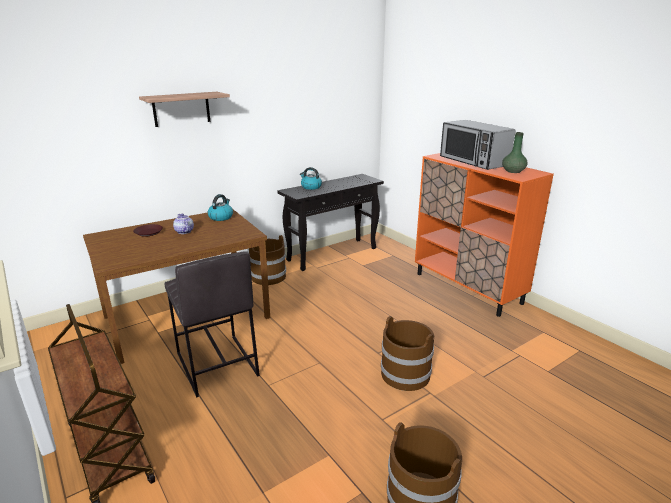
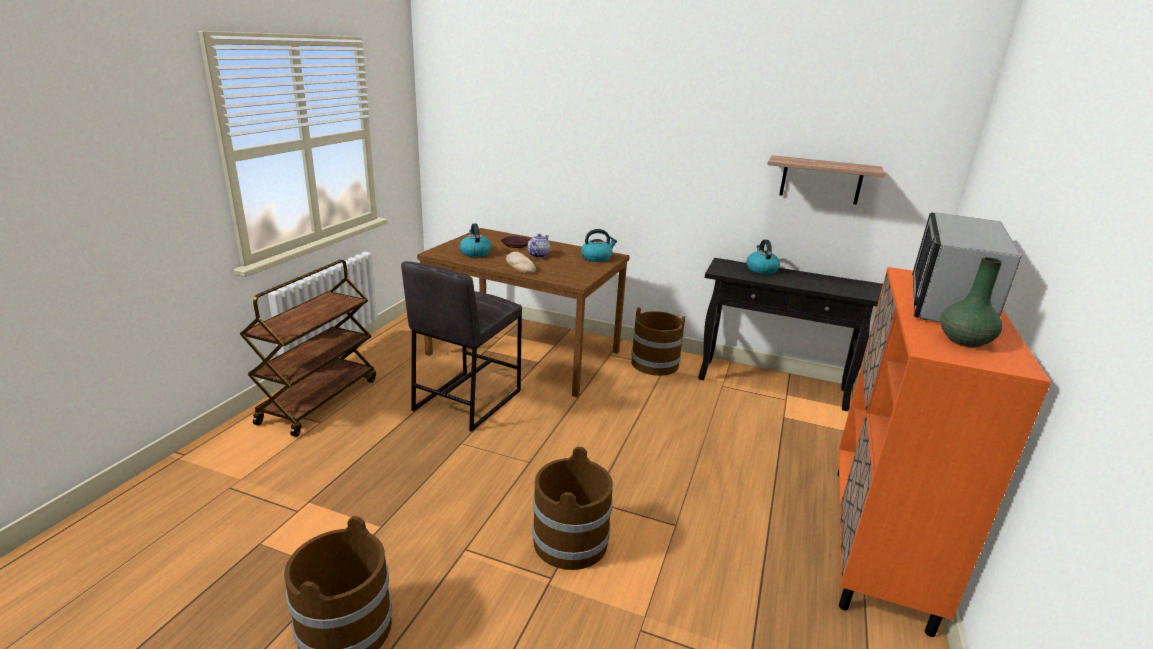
camera: 55 degrees right, 0 degrees up
shelf [139,92,230,127] -> shelf moved to [767,155,885,205]
none -> kettle [460,224,492,257]
none -> bread [506,252,536,274]

